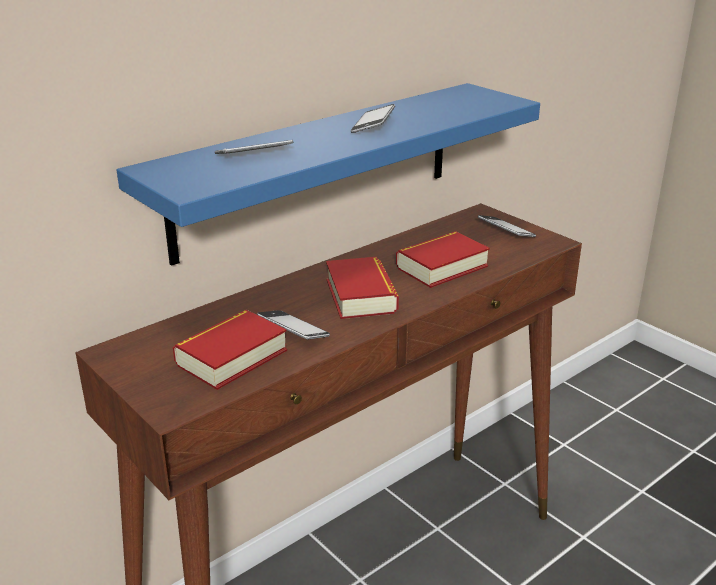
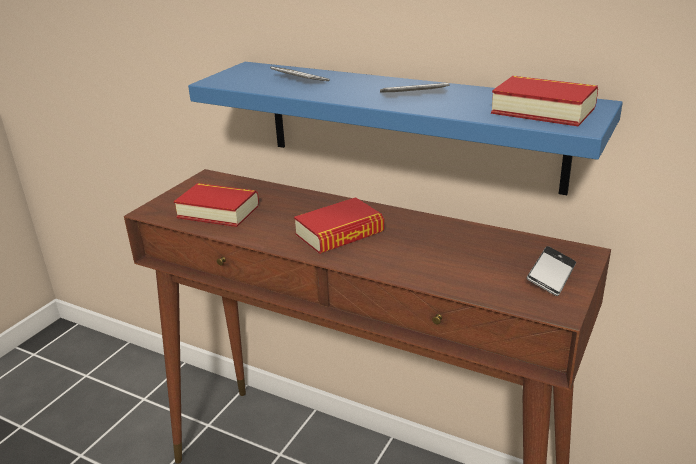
camera: 70 degrees right, 0 degrees up
phone [257,310,330,339] -> none
book [396,231,490,288] -> book moved to [491,76,598,127]

